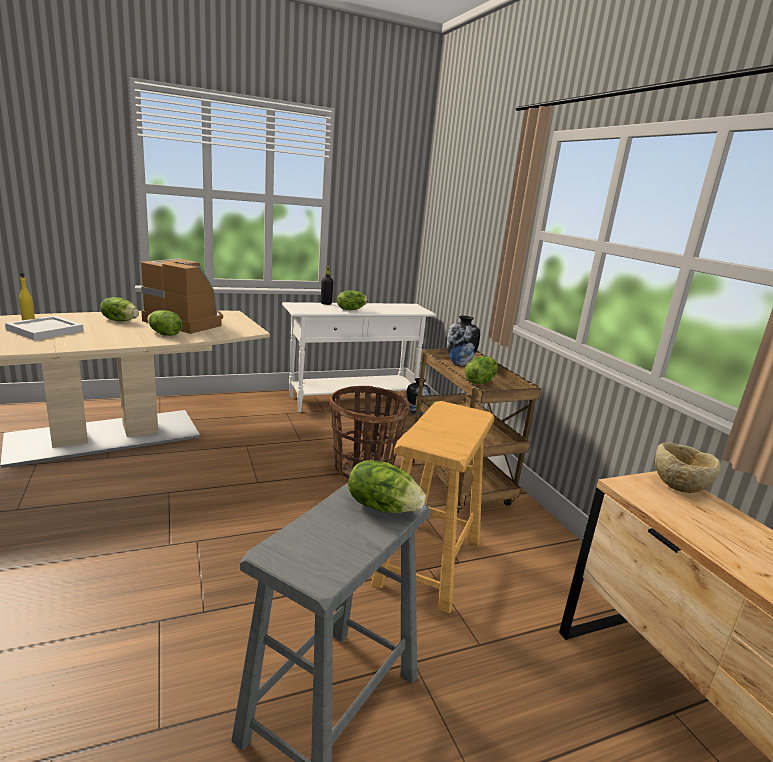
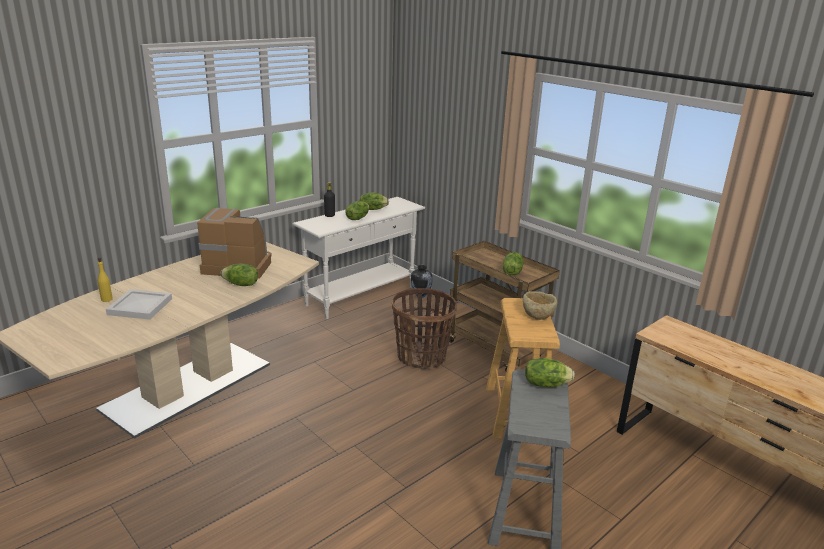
camera: 20 degrees left, 5 degrees up
lettuce [100,297,139,321] -> lettuce moved to [360,192,389,210]
vase [447,316,480,366] -> none
beige bowl [655,442,721,493] -> beige bowl moved to [523,291,557,320]

